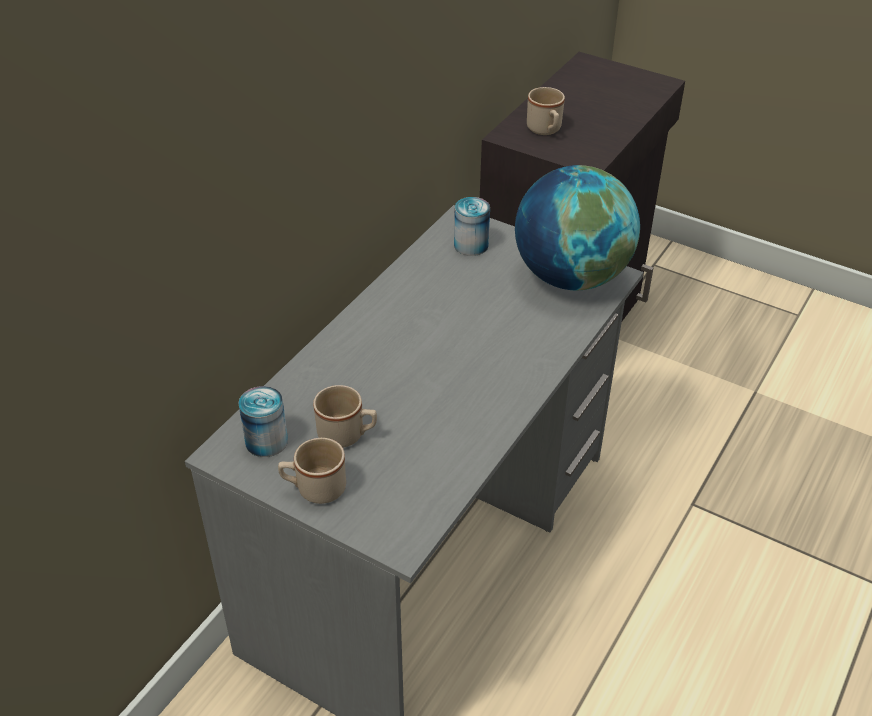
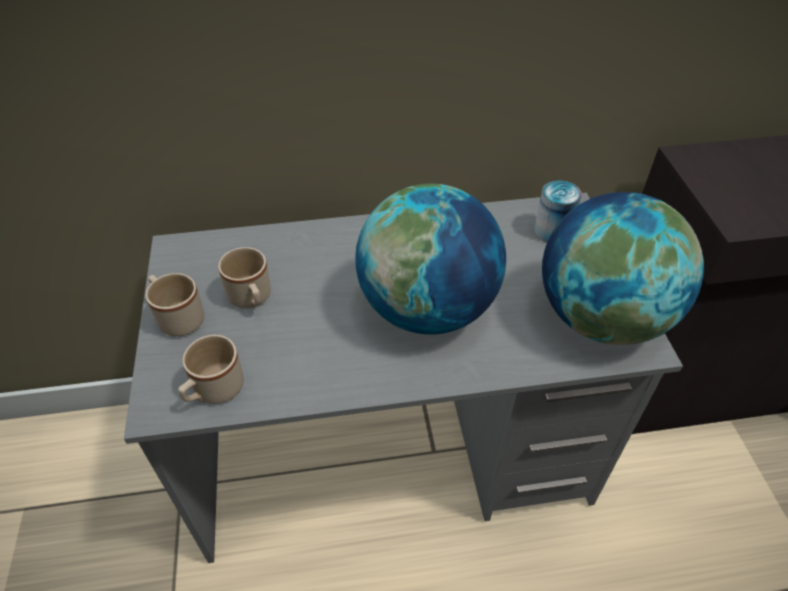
camera: 50 degrees right, 5 degrees up
can [238,386,288,457] -> none
beige mug [527,87,565,135] -> beige mug moved to [178,335,244,404]
none -> globe [355,184,506,335]

